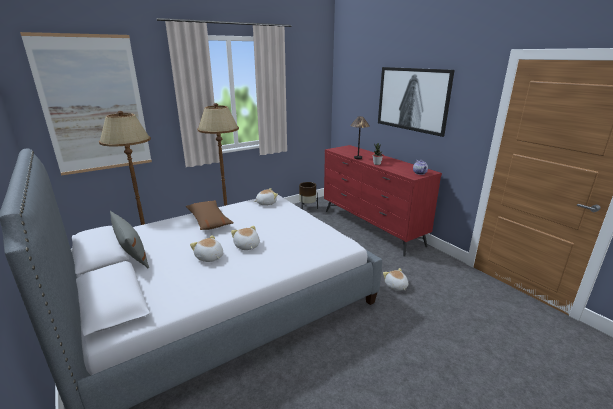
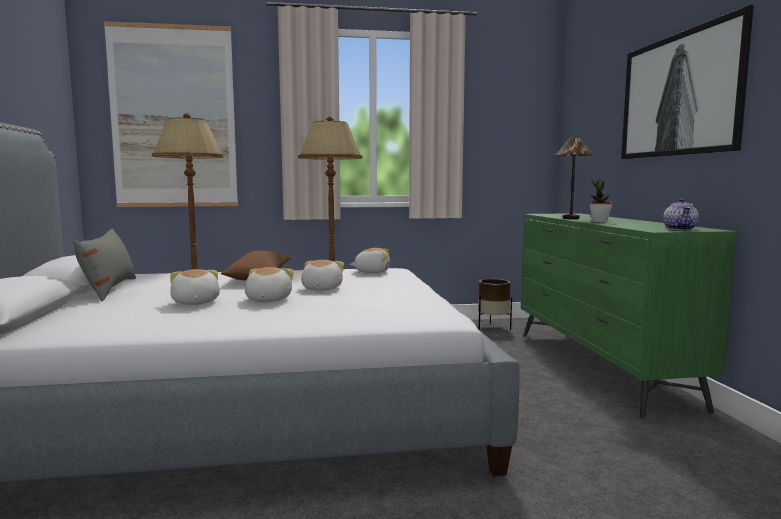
camera: 25 degrees right, 15 degrees down
red dresser [324,145,442,257] -> green dresser [521,213,738,418]
plush toy [383,268,408,291] -> plush toy moved to [301,260,344,291]

